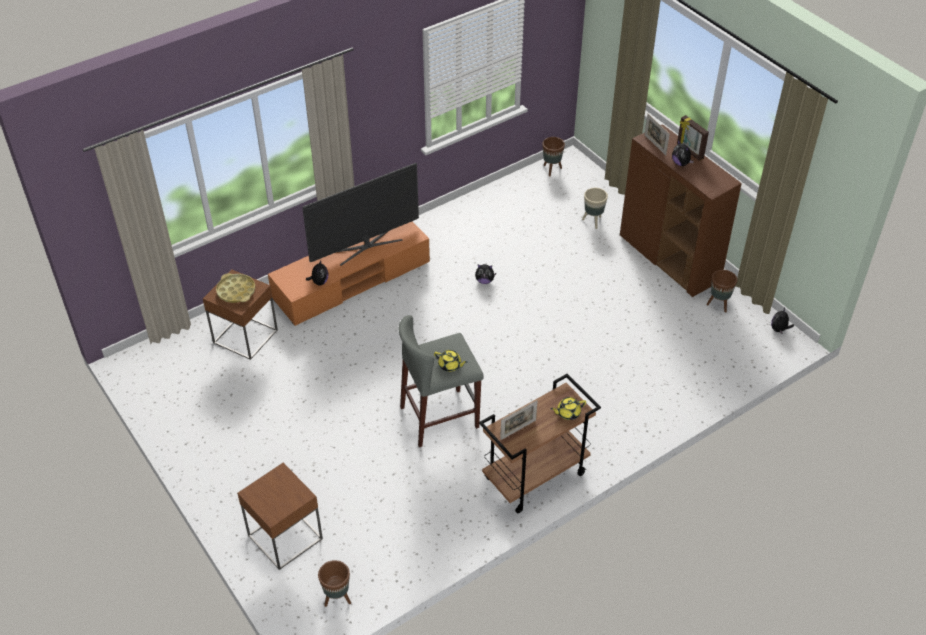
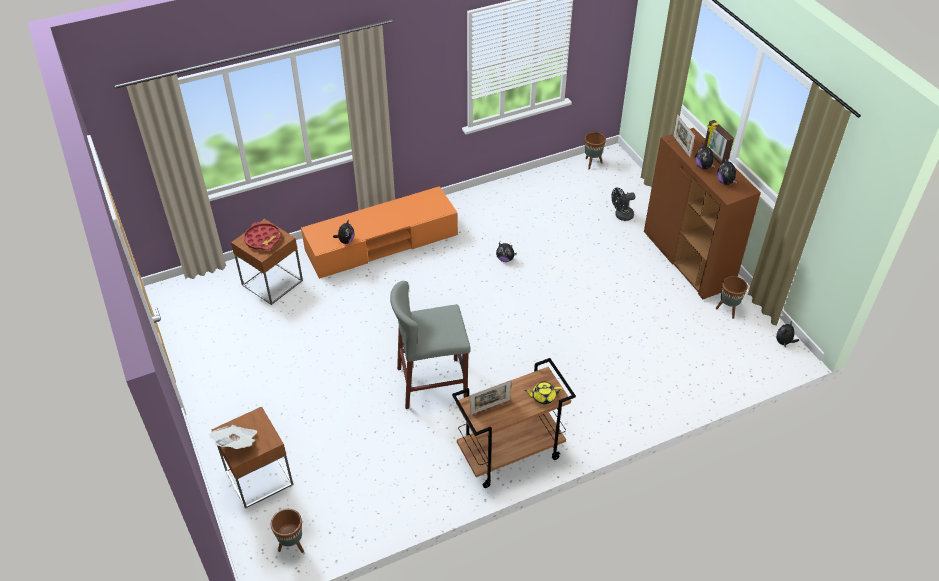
camera: 10 degrees right, 0 degrees up
yellow tray [216,273,256,303] -> red tray [244,222,281,250]
television [302,163,419,266] -> none
yellow teapot [434,350,468,372] -> none
beige planter [582,188,608,229] -> black fan [612,187,635,221]
none -> newspaper [210,425,257,449]
none -> plush toy [717,158,738,185]

